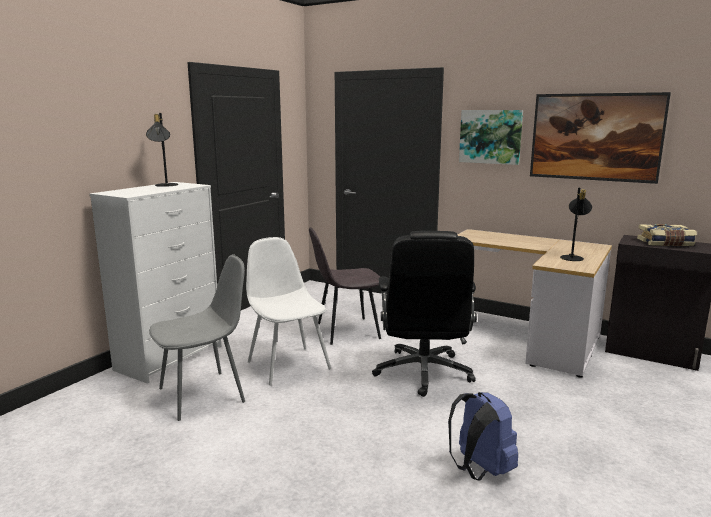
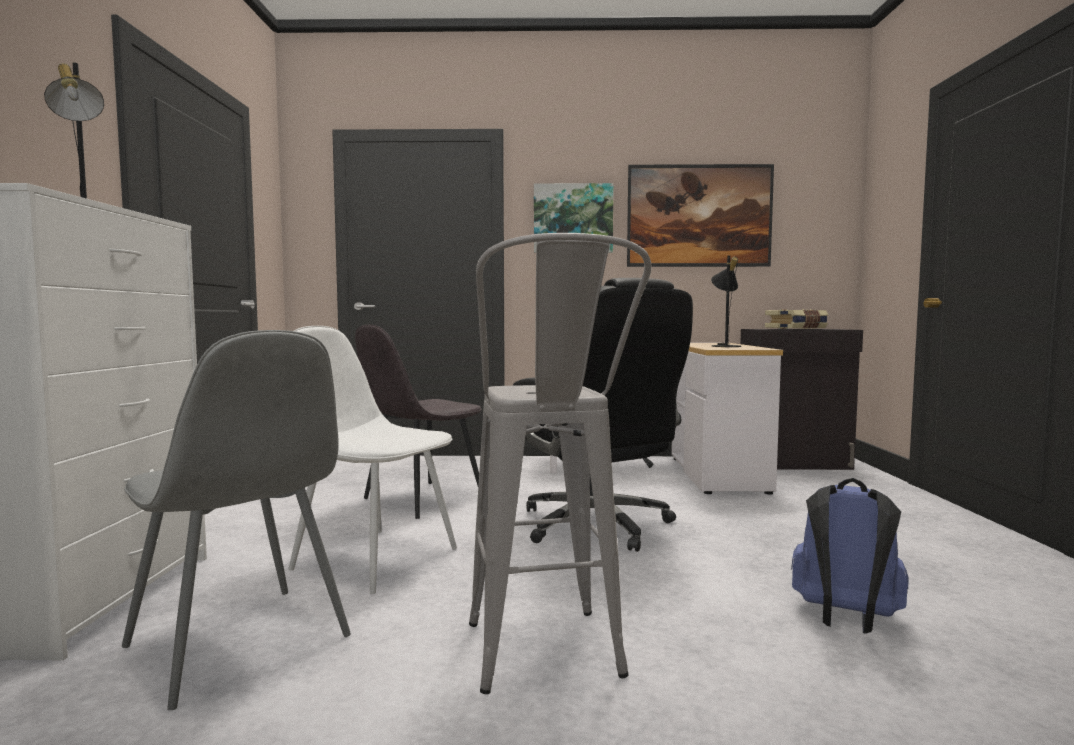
camera: 30 degrees left, 10 degrees down
grey chair [149,254,245,421] -> grey chair turned 105 degrees clockwise [122,330,351,710]
none -> grey stool [469,233,652,694]

